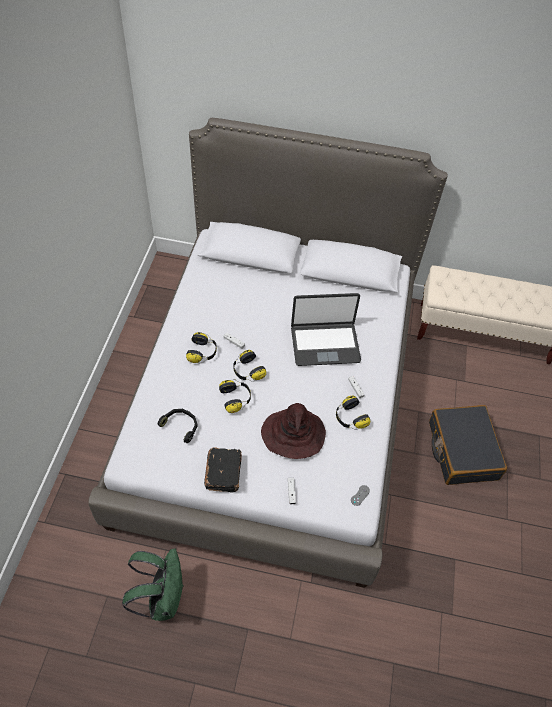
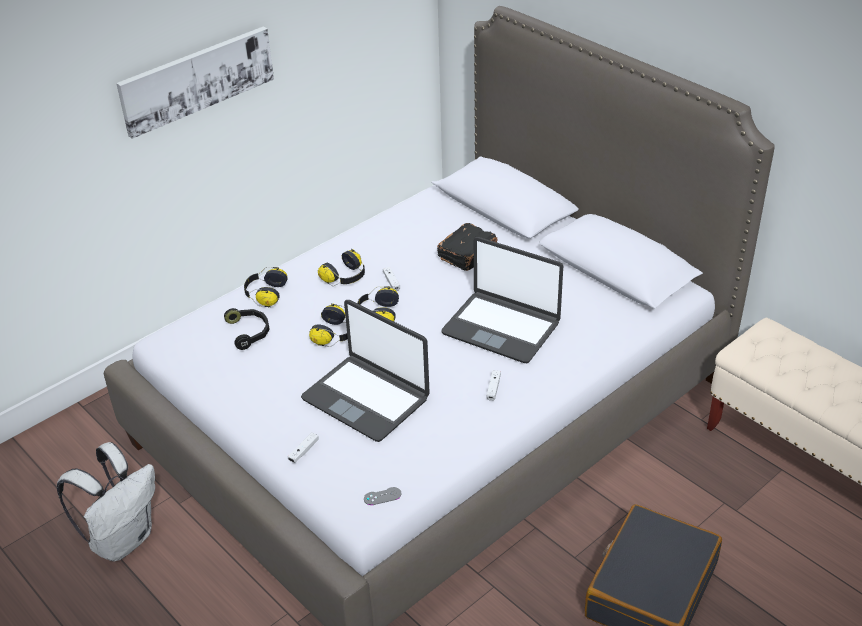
camera: 40 degrees right, 15 degrees down
green backpack [122,548,184,621] -> white backpack [57,442,155,561]
black book [204,447,242,492] -> black book moved to [437,223,498,271]
brown hat [261,403,326,459] -> laptop [301,300,430,442]
headphones [336,396,370,430] -> headphones moved to [244,267,288,307]
none -> picture [116,27,274,139]

